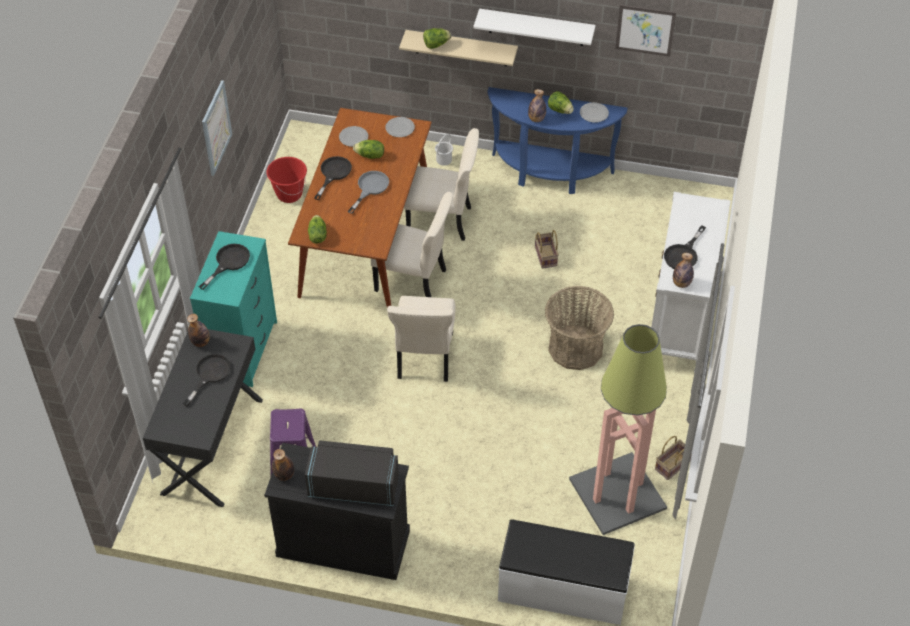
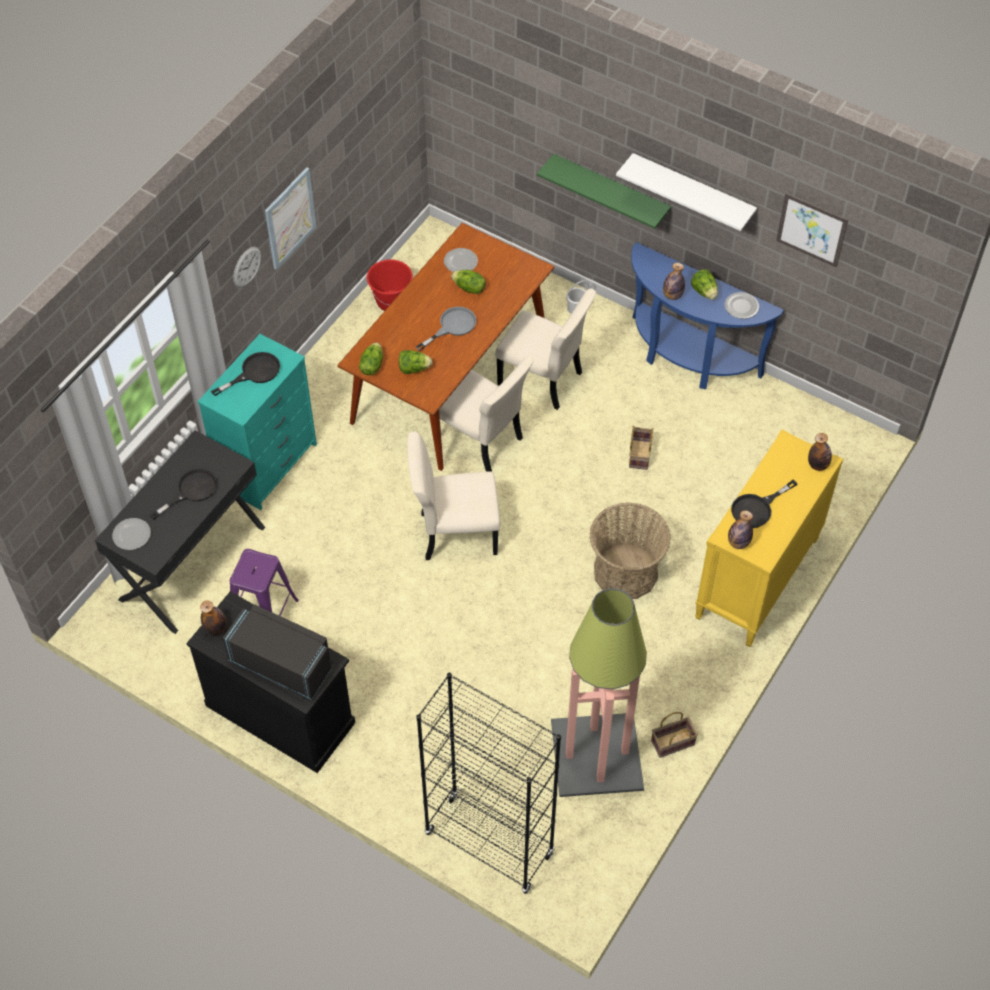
camera: 20 degrees right, 5 degrees up
bottle [187,314,210,347] -> bottle moved to [808,433,832,471]
black frying pan [314,156,352,200] -> none
plate [386,117,415,137] -> plate moved to [112,518,151,550]
beige chair [387,296,456,382] -> beige chair turned 60 degrees clockwise [407,431,500,560]
beige shelf [399,30,518,66] -> green shelf [537,154,671,229]
lettuce [423,28,451,49] -> lettuce moved to [399,350,432,374]
white bench [498,519,635,625] -> black bookcase [416,673,561,894]
white dresser [651,192,731,373] -> yellow dresser [695,430,843,647]
none -> wall clock [233,247,261,288]

